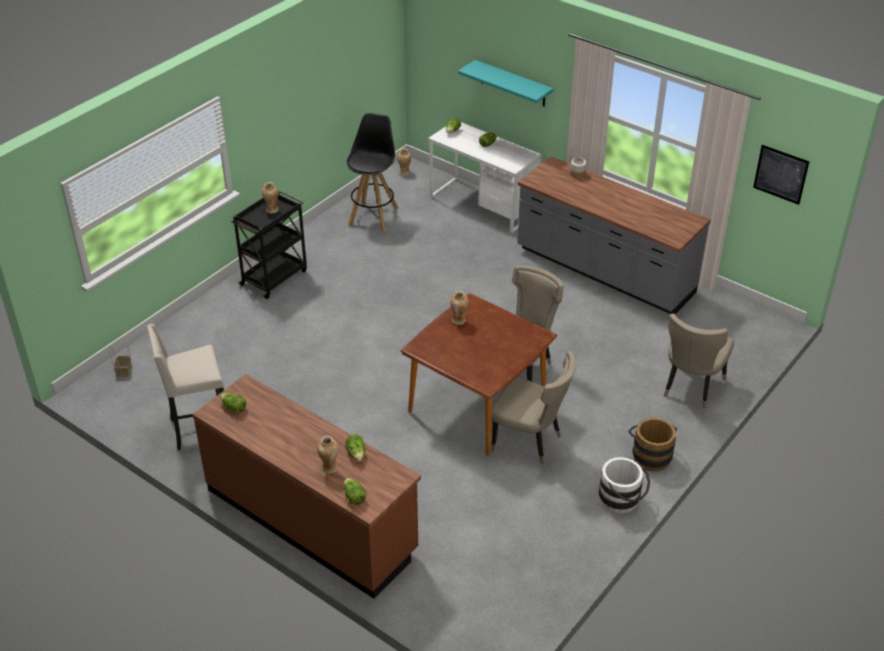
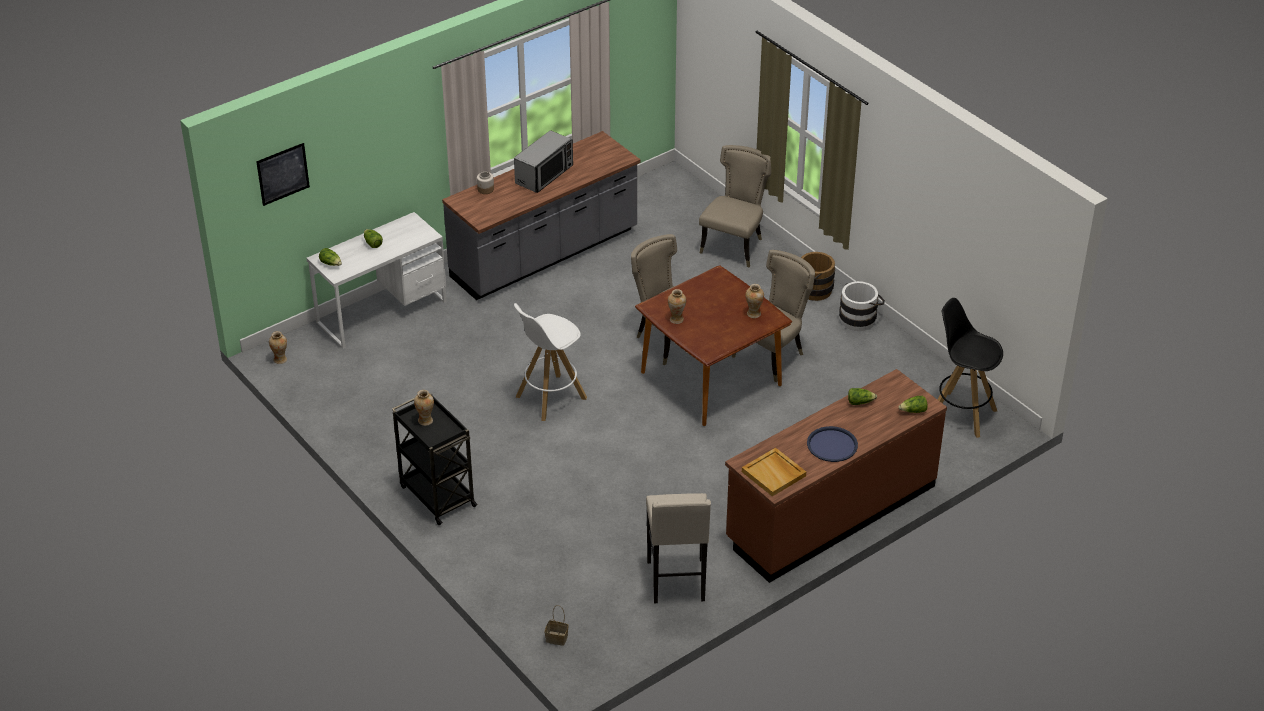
camera: 75 degrees left, 0 degrees up
lettuce [220,393,246,413] -> beige tray [742,448,806,497]
vase [317,436,338,474] -> vase moved to [746,284,764,318]
black stool [347,113,398,232] -> black stool moved to [937,298,1003,438]
turquoise shelf [458,60,553,107] -> none
beige chair [663,313,734,409] -> beige chair turned 105 degrees counterclockwise [699,145,771,267]
picture [753,145,809,205] -> picture moved to [256,143,310,206]
none -> microwave [514,130,573,193]
none -> white stool [514,303,587,421]
none -> blue tray [807,426,858,462]

